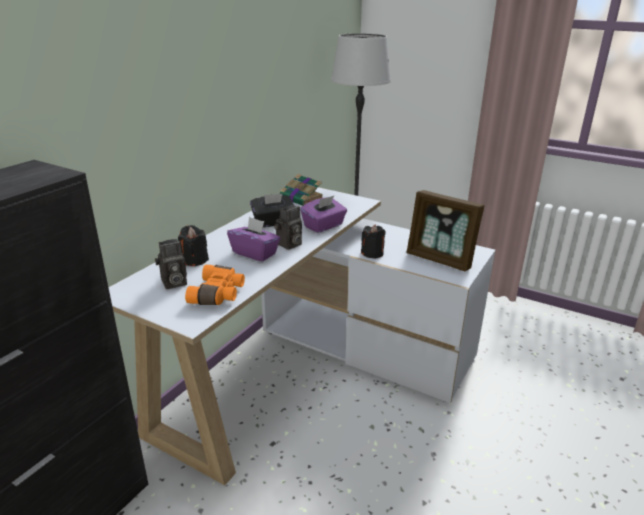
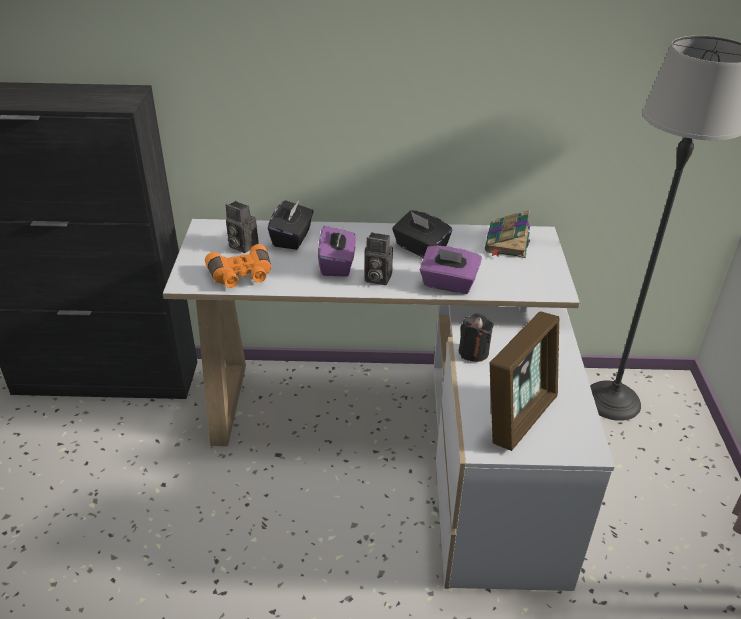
camera: 60 degrees right, 10 degrees up
black candle [178,225,209,266] -> black tissue box [268,199,314,250]
picture frame [407,190,485,271] -> picture frame turned 150 degrees counterclockwise [490,311,560,451]

